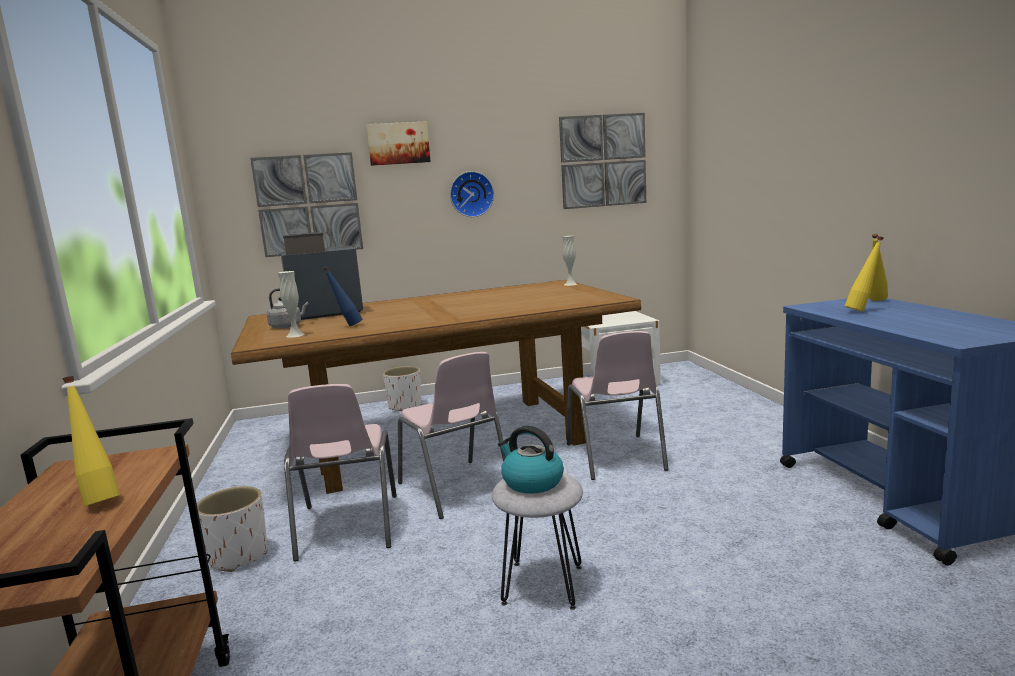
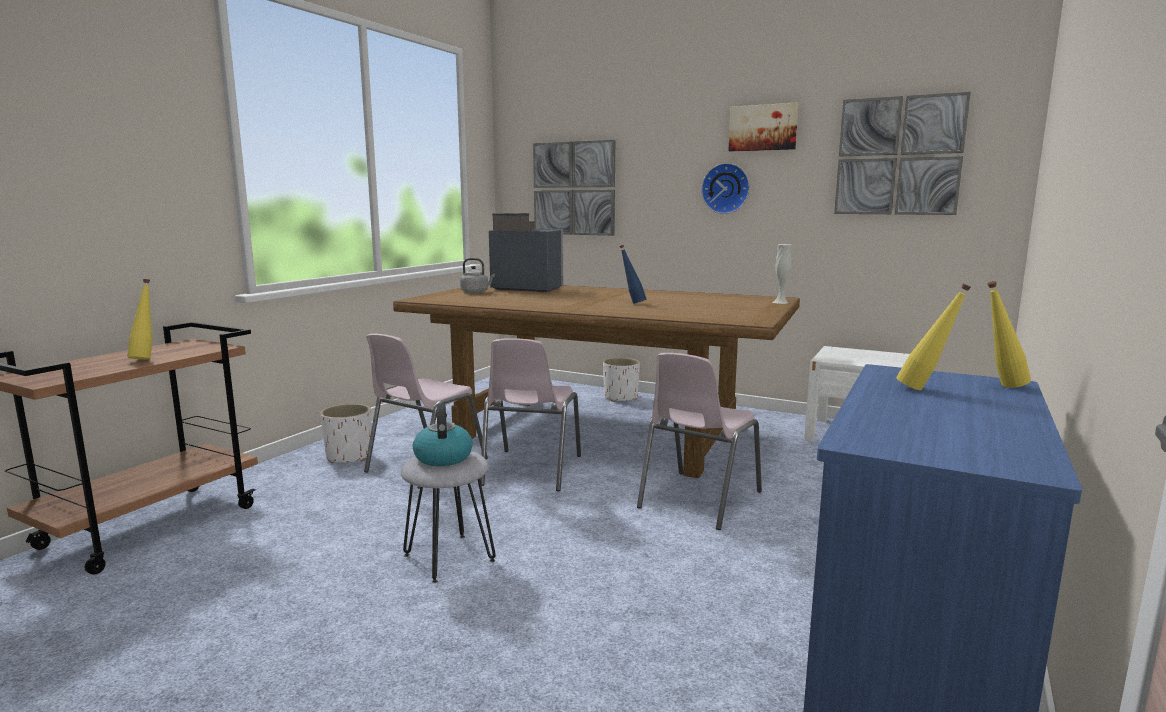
camera: 40 degrees right, 0 degrees up
white vase [278,271,305,338] -> none
blue bottle [323,267,363,326] -> blue bottle moved to [620,245,647,304]
picture [366,121,431,166] -> picture moved to [729,103,798,152]

